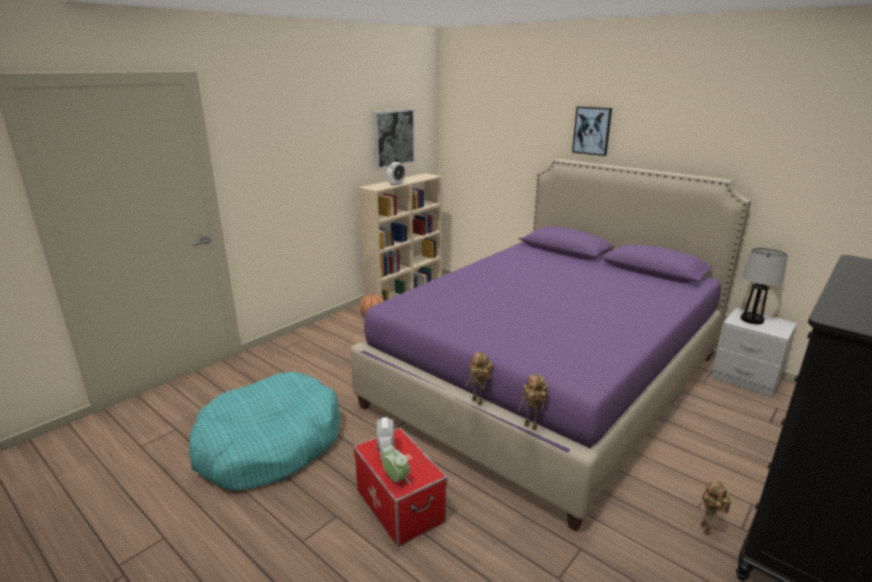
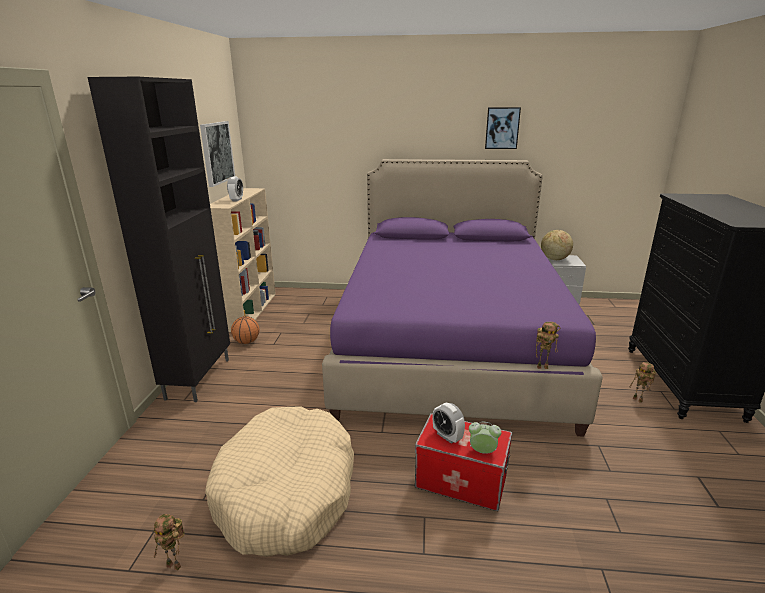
camera: 35 degrees left, 0 degrees up
turquoise dog bed [189,372,340,491] -> beige dog bed [205,406,354,557]
toy robot [466,352,493,406] -> toy robot moved to [154,514,185,570]
picture [572,106,612,156] -> picture moved to [485,107,521,149]
table lamp [741,248,788,324] -> globe [541,230,573,260]
none -> black cabinet [88,77,230,402]

